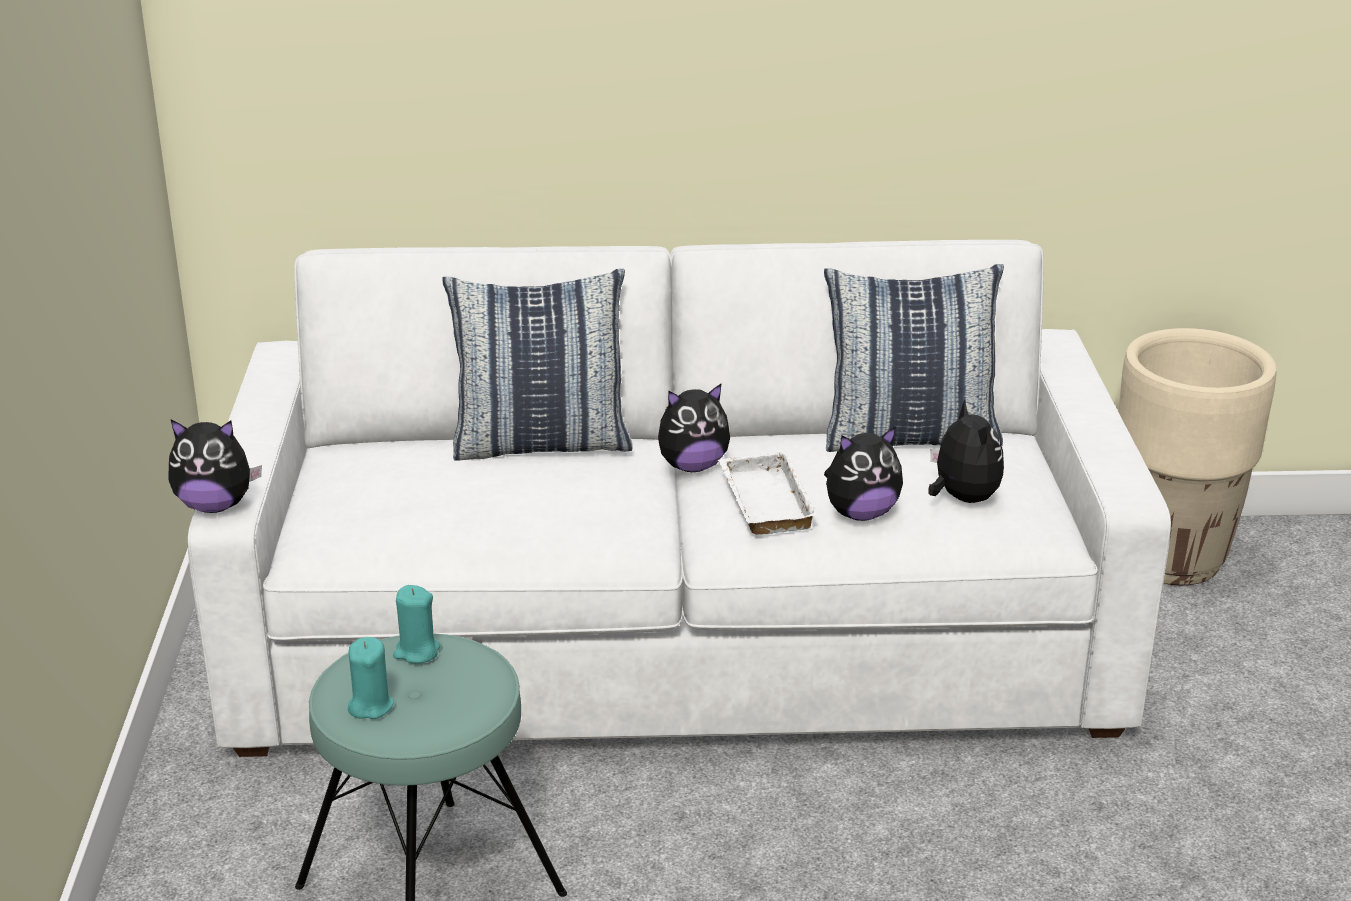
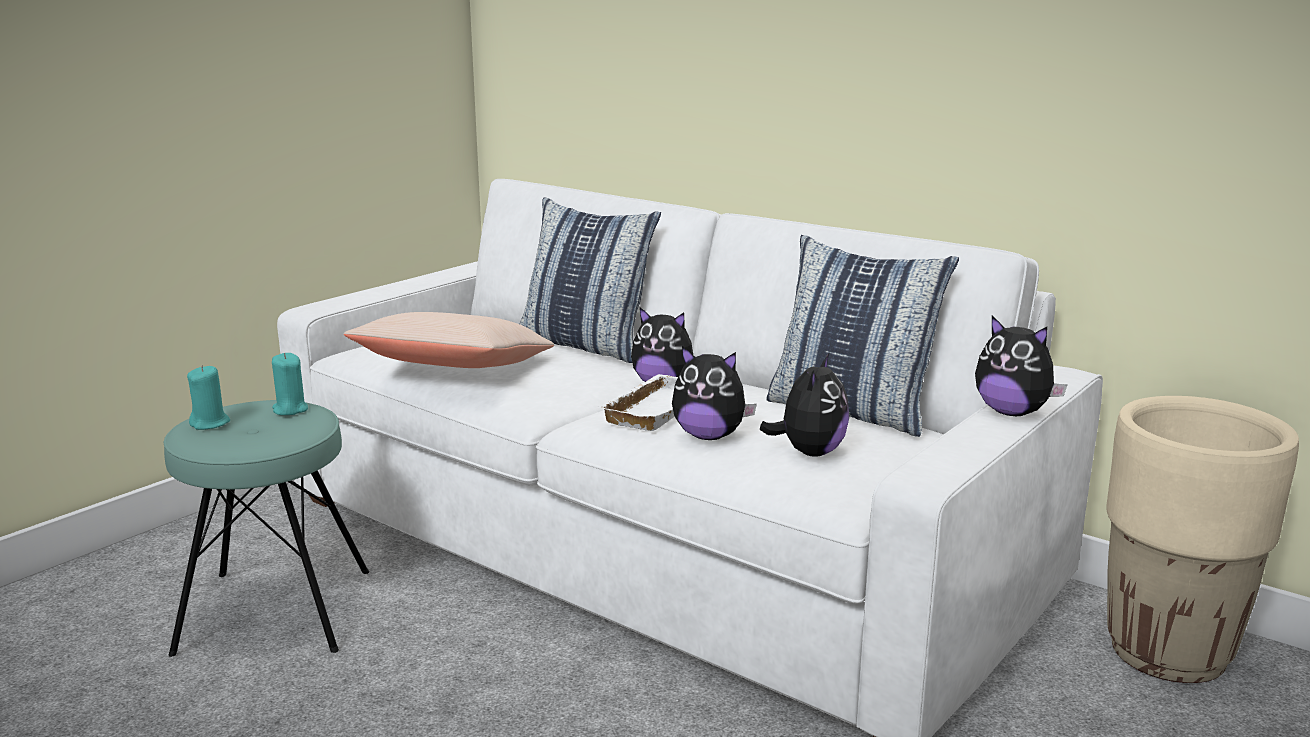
camera: 40 degrees right, 10 degrees down
plush toy [168,420,262,513] -> plush toy moved to [975,316,1067,416]
none -> beige pillow [344,312,554,368]

